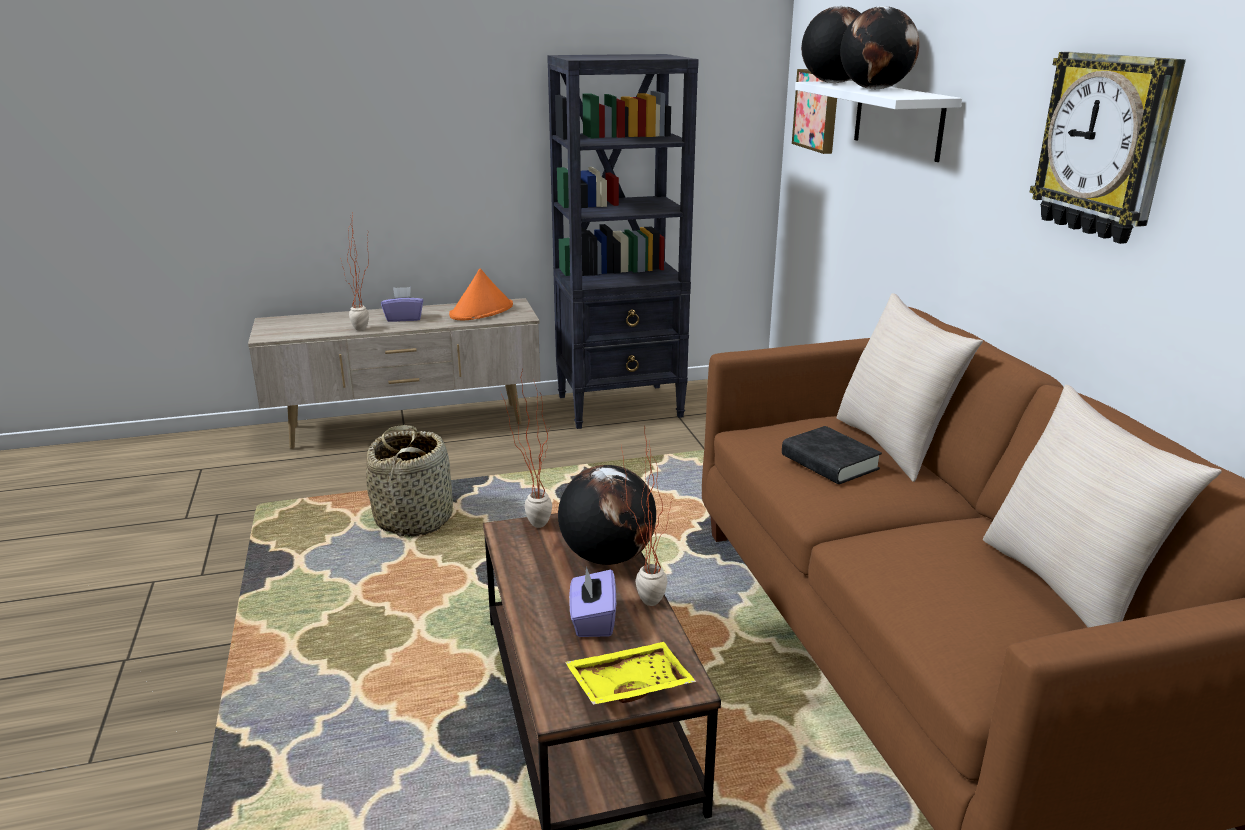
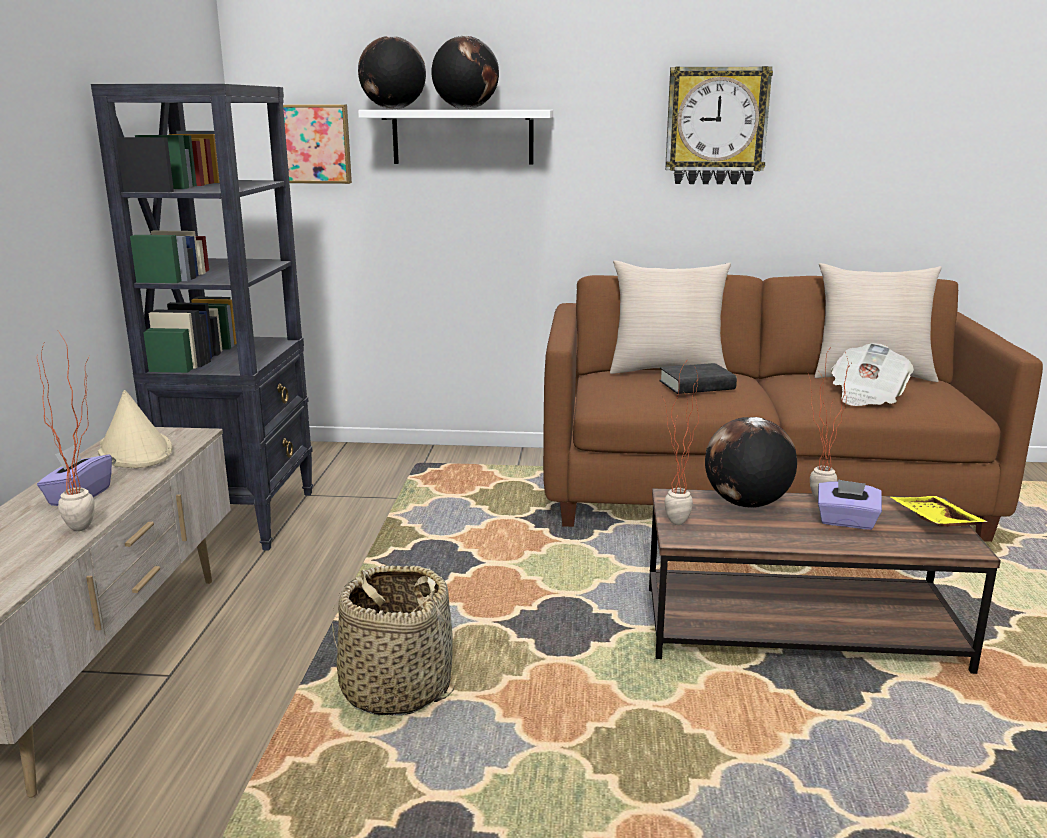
camera: 70 degrees left, 5 degrees down
orange hat [449,269,513,320] -> beige hat [98,390,172,468]
none -> newspaper [831,343,914,406]

